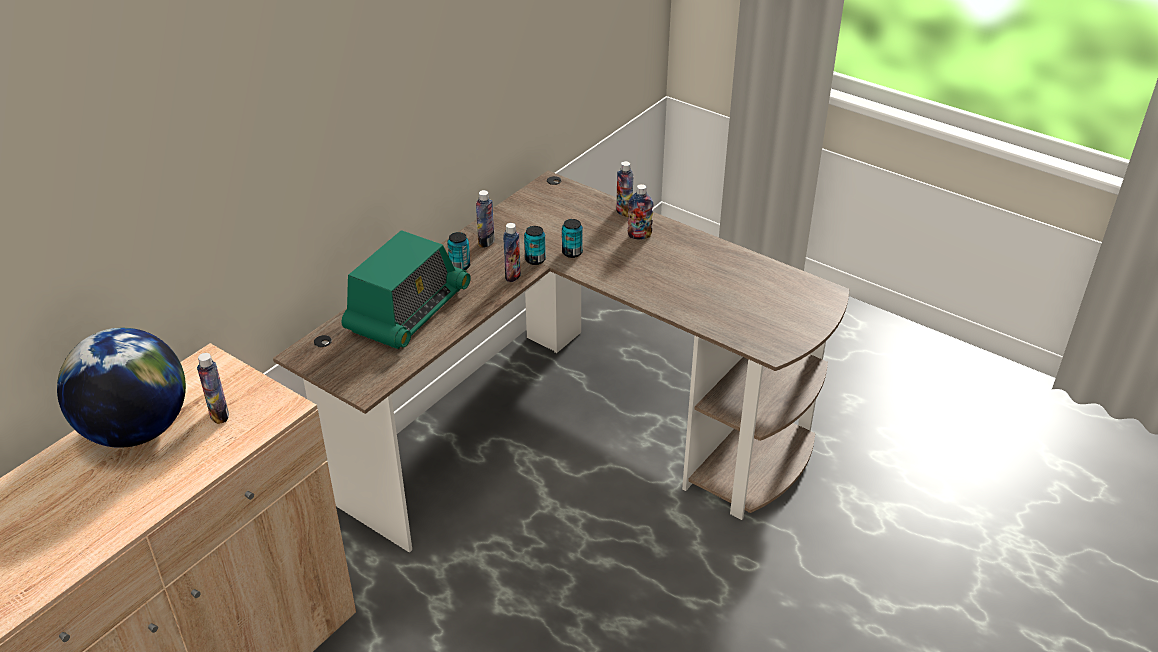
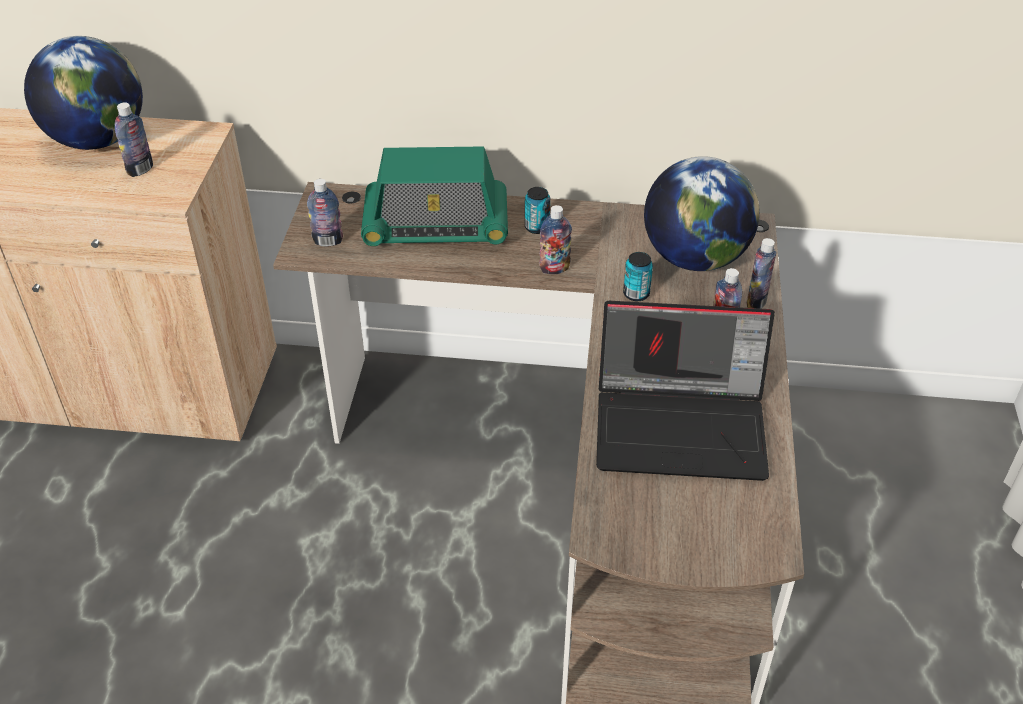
camera: 60 degrees right, 5 degrees up
bottle [476,190,495,248] -> bottle moved to [307,179,343,247]
can [524,226,546,265] -> none
none -> laptop [596,301,775,481]
none -> globe [644,156,760,271]

